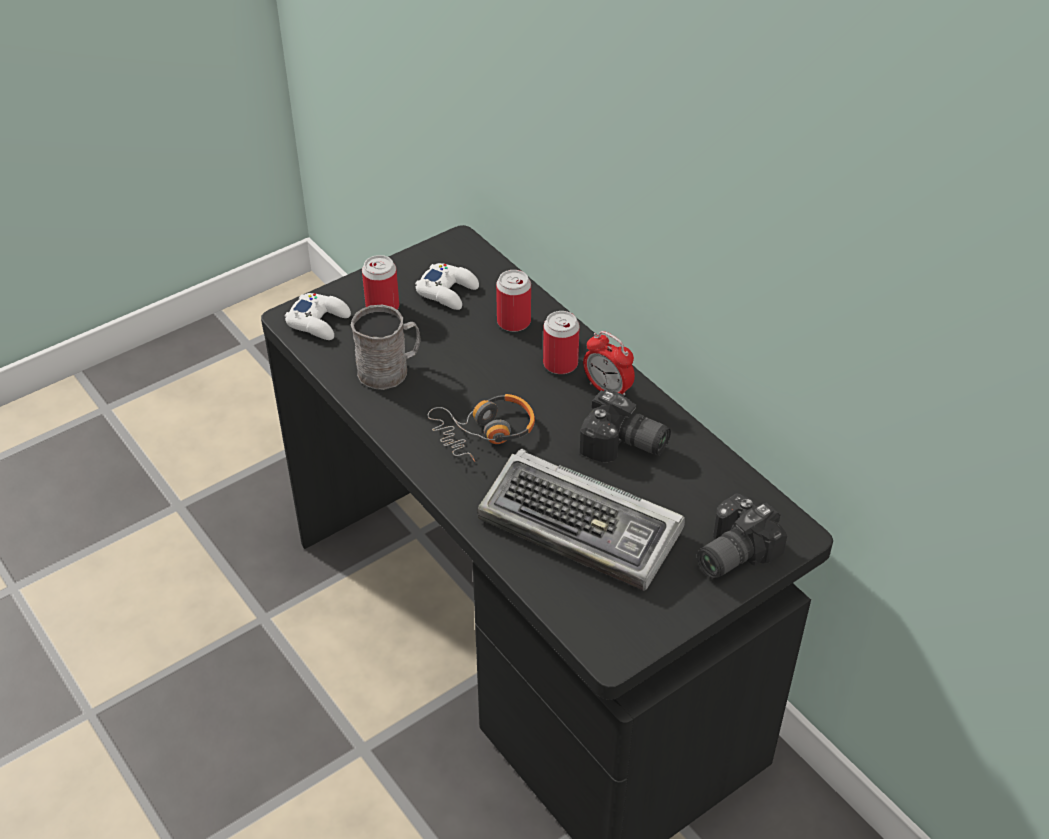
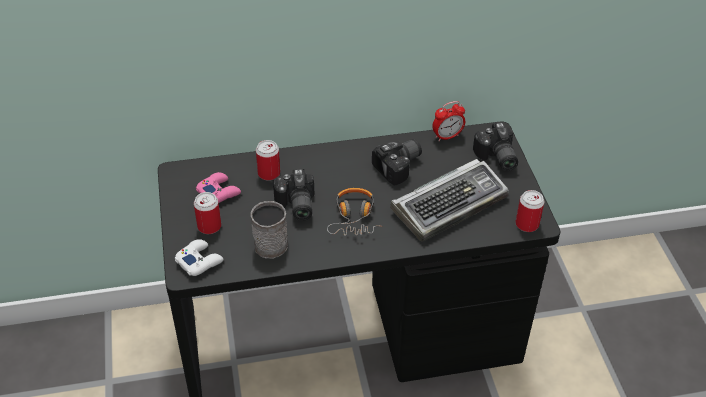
camera: 65 degrees left, 0 degrees up
white game controller [415,263,479,310] -> pink game controller [196,172,241,203]
can [543,311,580,374] -> can moved to [516,190,544,232]
alarm clock [583,331,635,395] -> alarm clock moved to [432,101,465,141]
none -> camera [273,169,315,221]

